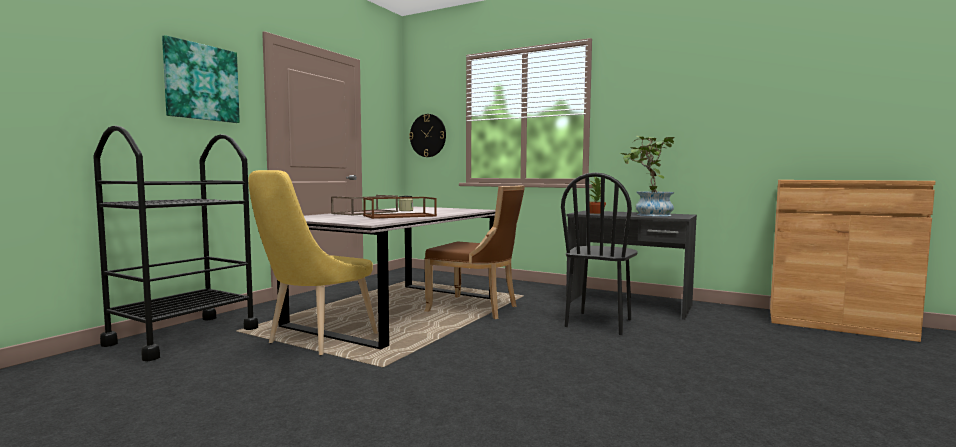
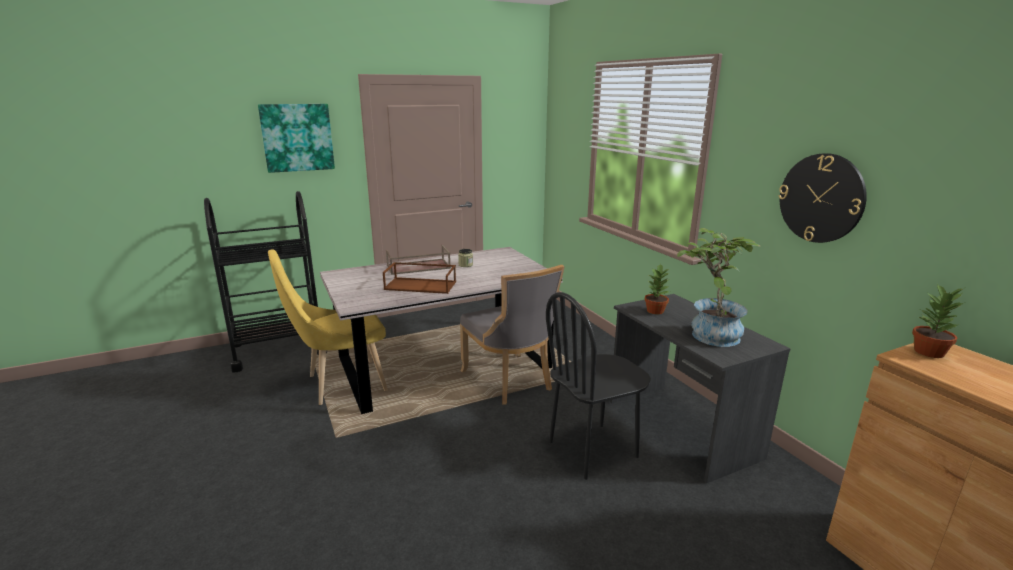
camera: 35 degrees right, 15 degrees up
wall clock [409,114,446,157] -> wall clock moved to [778,153,867,243]
brown chair [425,185,525,319] -> grey chair [460,265,565,405]
none -> potted plant [912,283,963,358]

